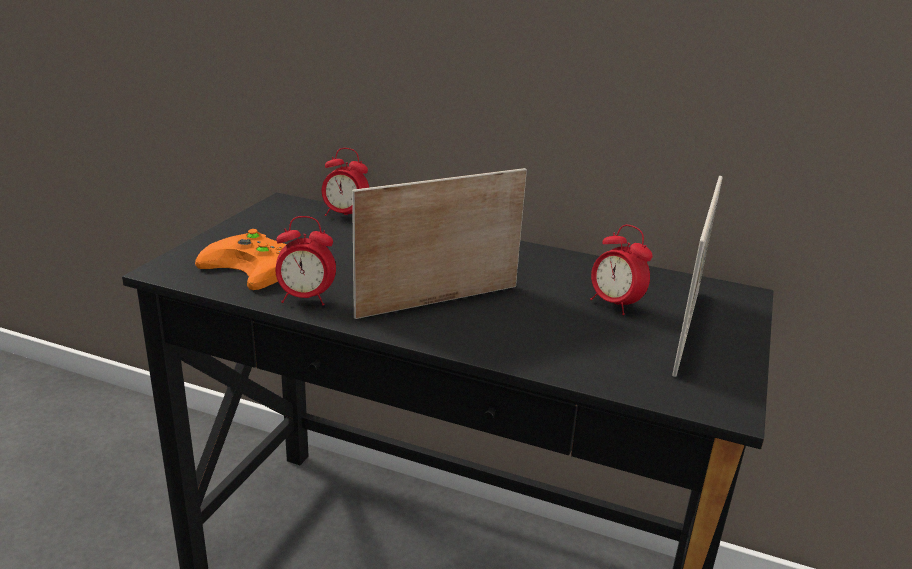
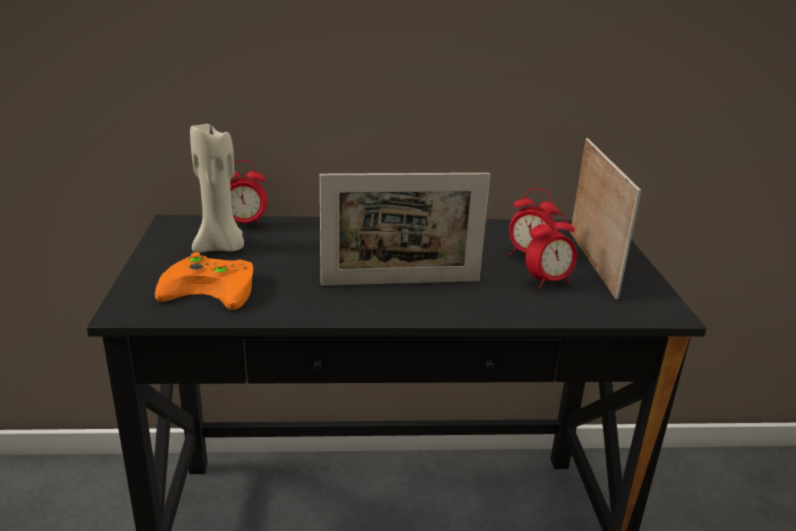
camera: 25 degrees left, 0 degrees up
alarm clock [275,216,336,305] -> alarm clock moved to [526,210,577,289]
picture frame [352,168,527,319] -> picture frame turned 135 degrees counterclockwise [320,173,490,286]
none -> beige candle [190,120,244,252]

